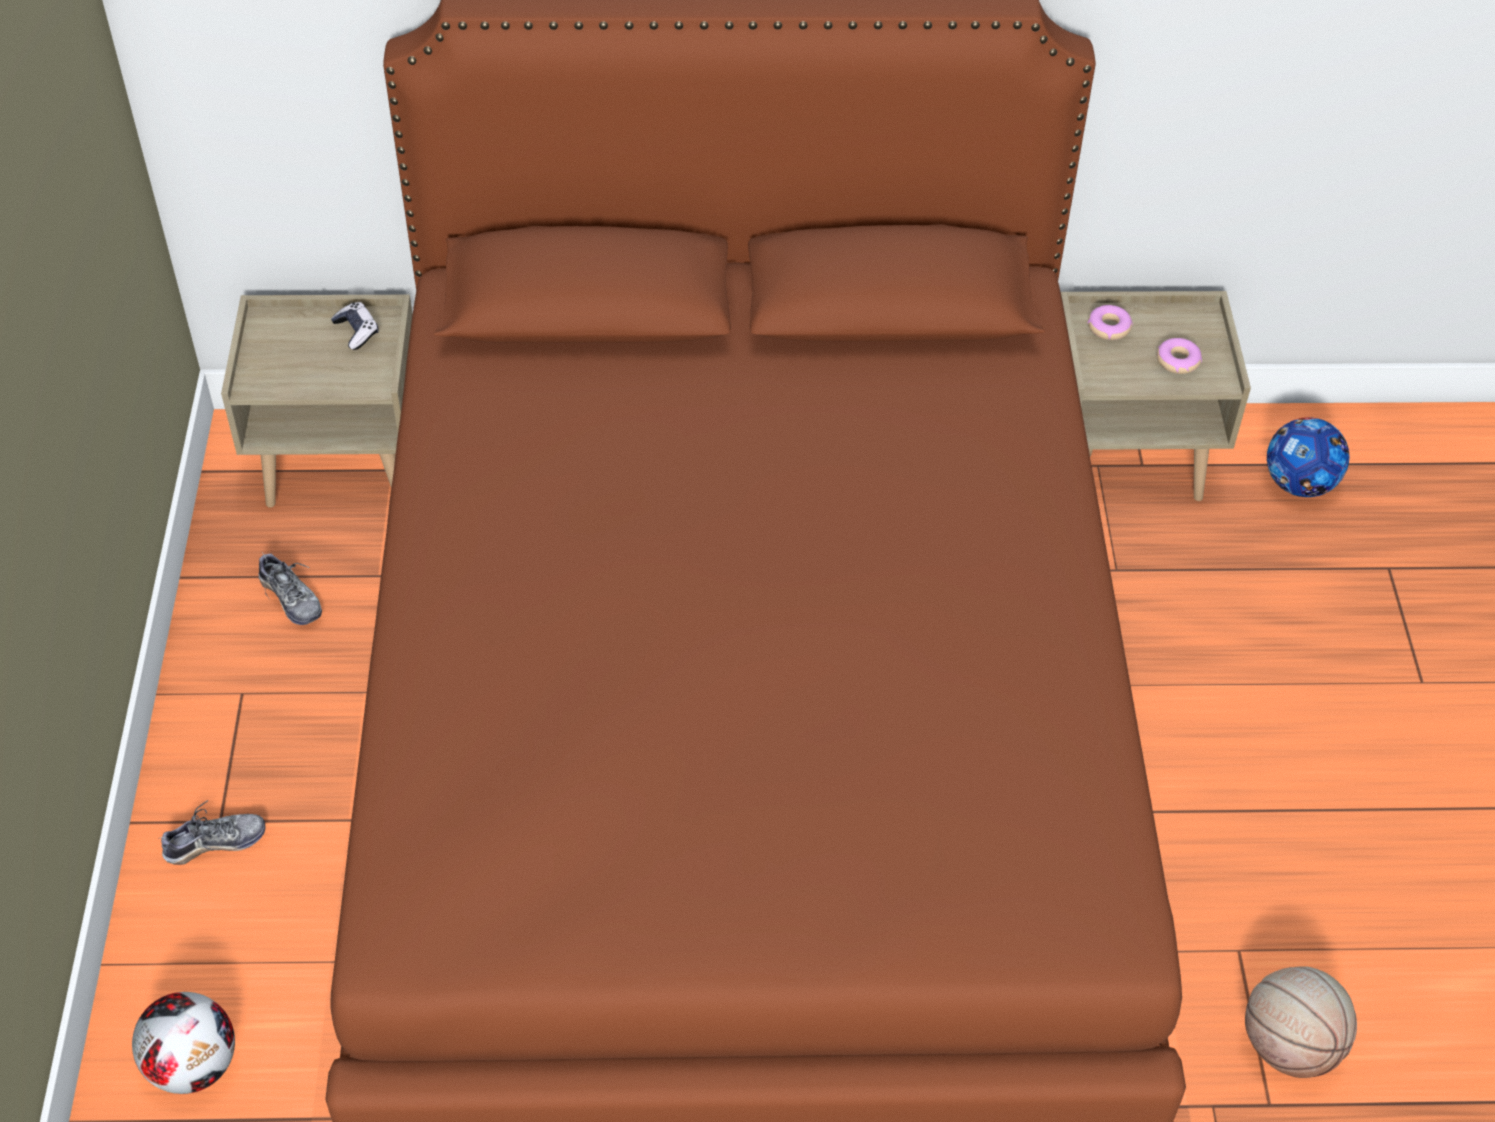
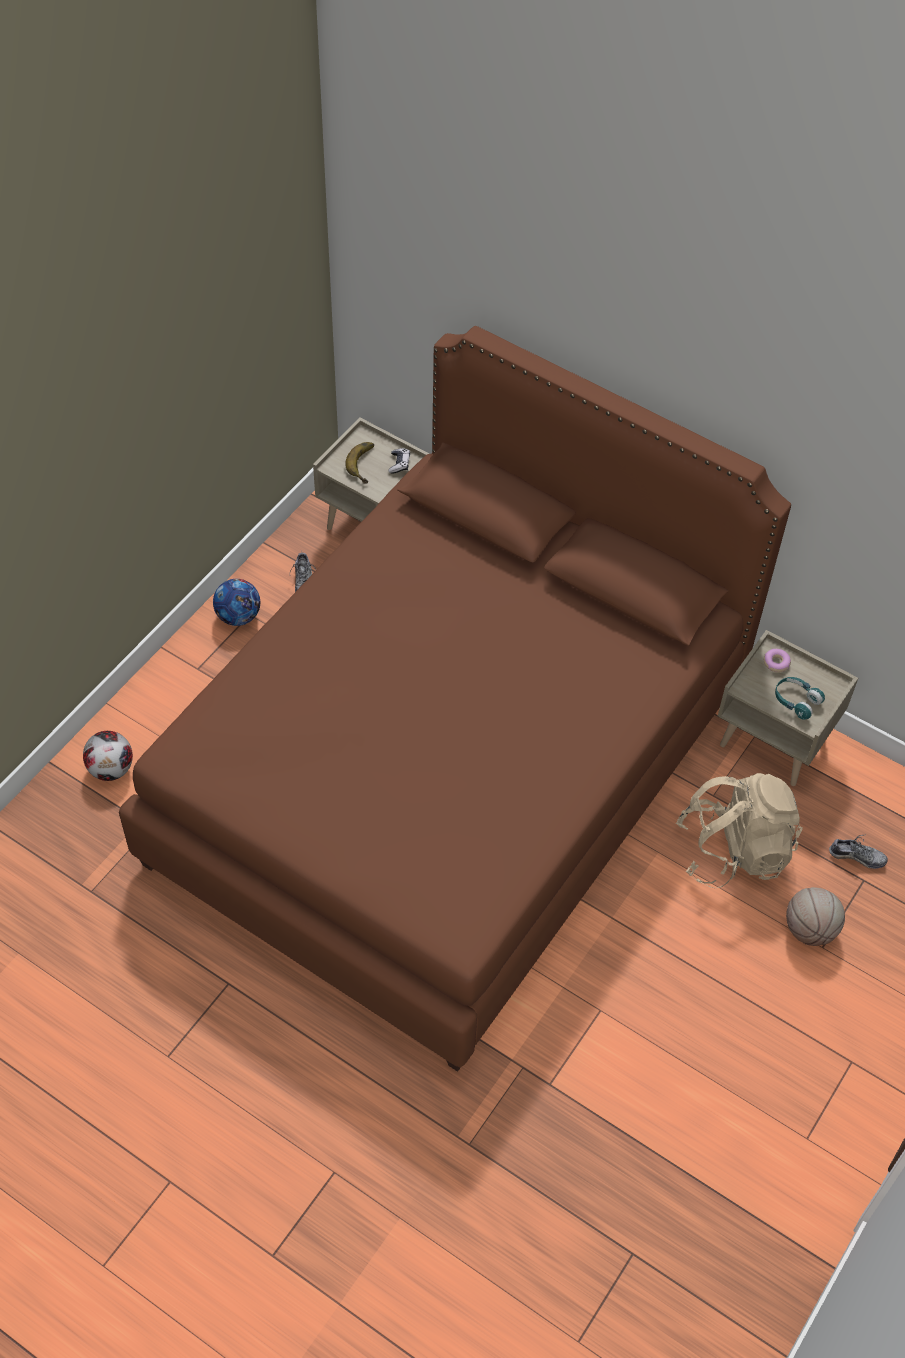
camera: 35 degrees right, 5 degrees up
shoe [158,800,266,865] -> shoe moved to [829,835,888,869]
donut [1157,338,1202,374] -> turquoise headphones [775,677,825,720]
basketball [1245,966,1357,1078] -> basketball moved to [786,887,845,946]
football [1267,417,1349,497] -> football moved to [213,579,260,626]
none -> banana [345,442,374,484]
none -> beige backpack [676,773,803,888]

